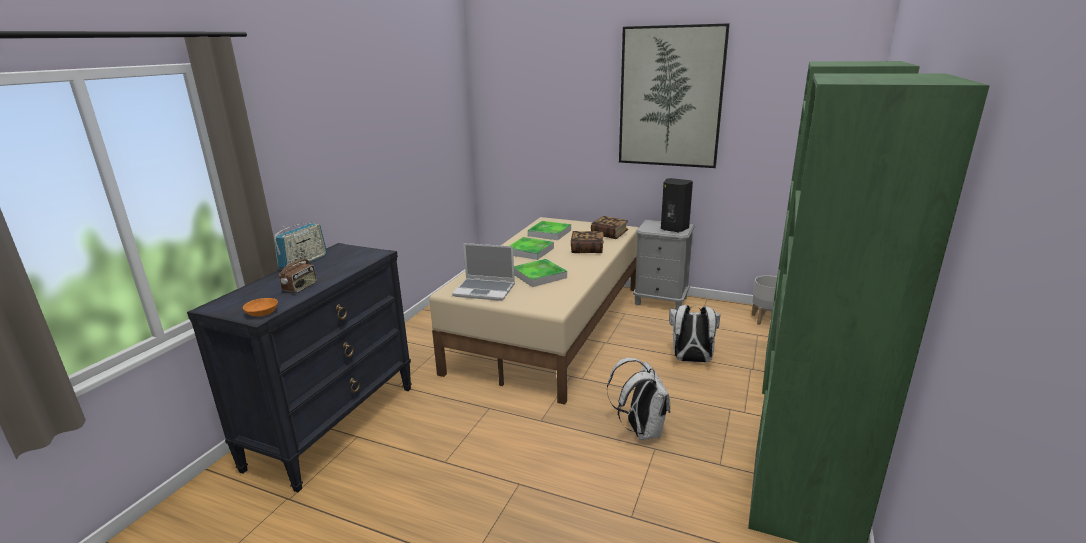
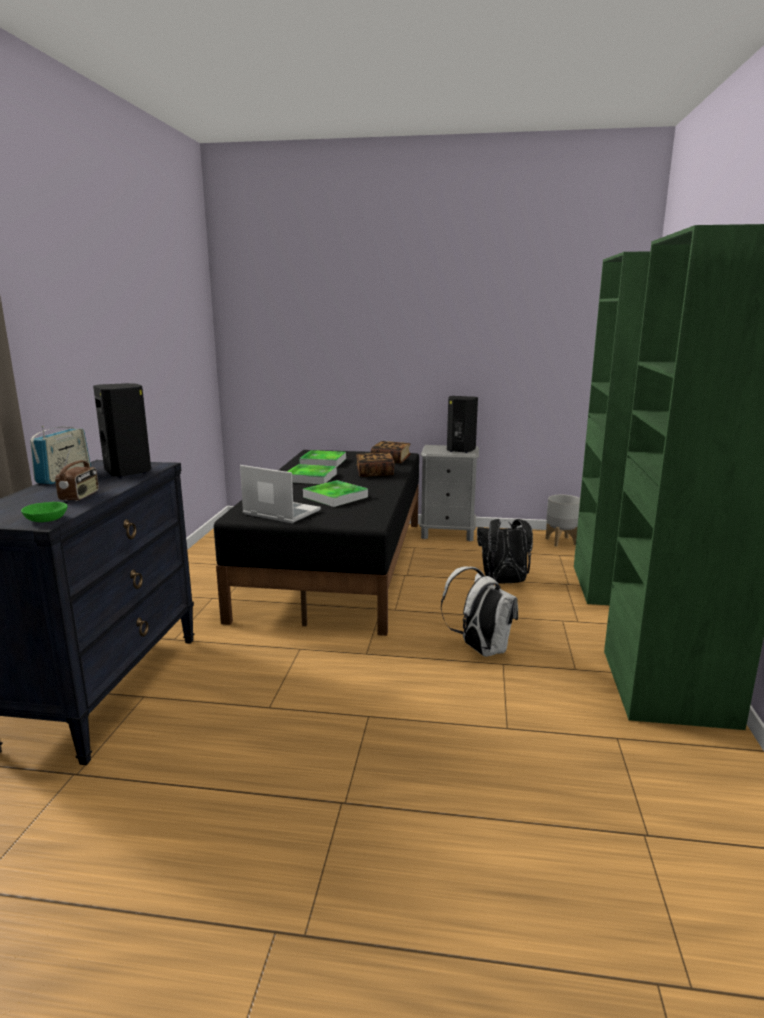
camera: 15 degrees left, 5 degrees down
orange bowl [243,298,278,316] -> green bowl [21,502,68,522]
beige bed [429,217,639,405] -> black bed [214,450,419,636]
laptop [452,243,515,301] -> laptop turned 150 degrees counterclockwise [240,465,321,523]
picture [619,23,730,168] -> none
white backpack [669,305,721,363] -> black backpack [477,519,533,584]
none -> black speaker [93,383,151,478]

